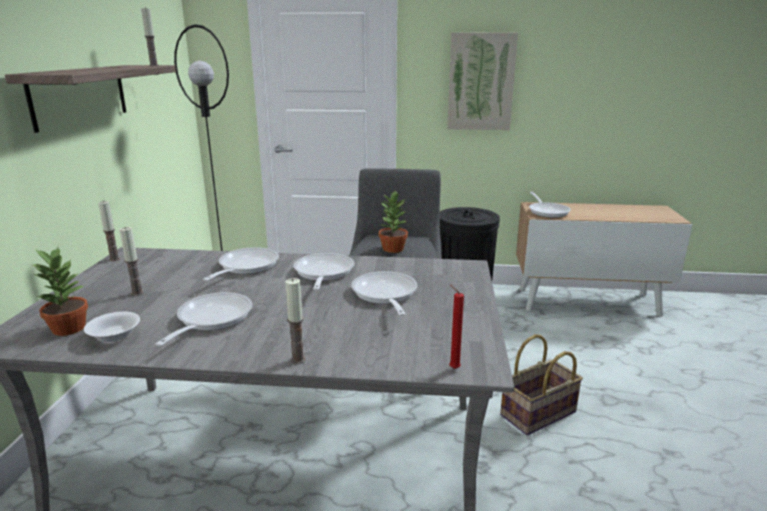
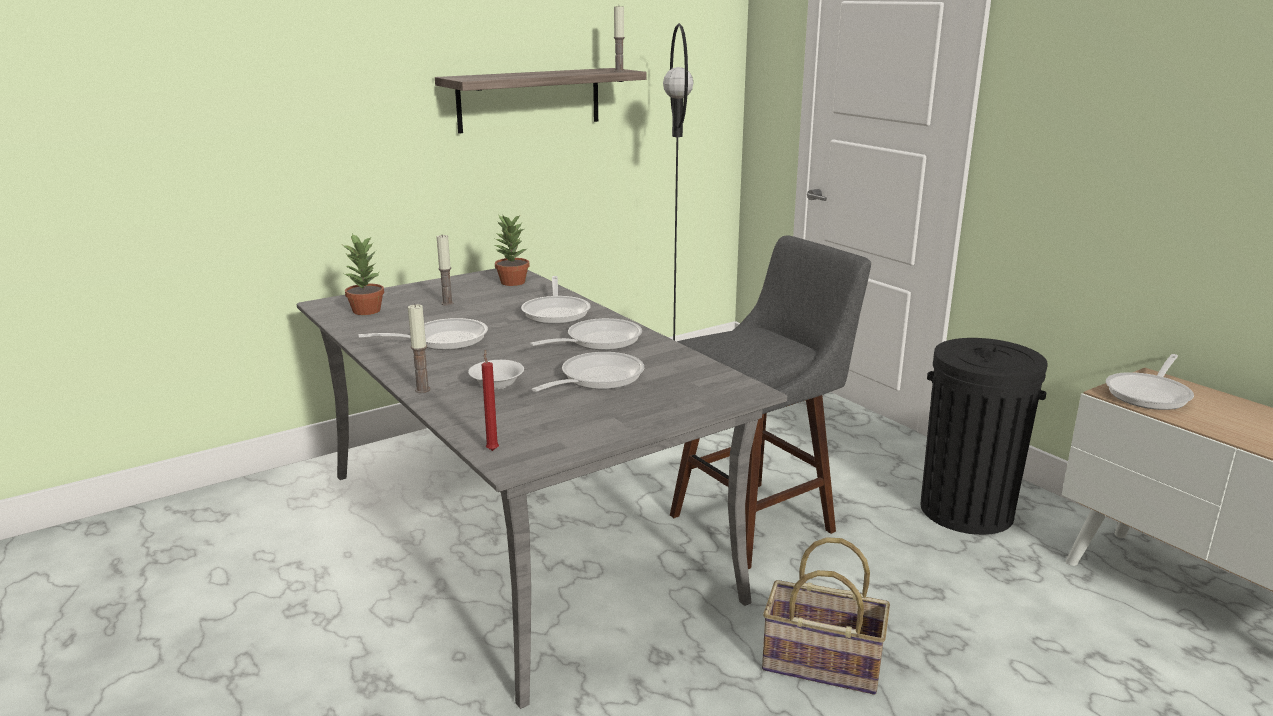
camera: 50 degrees right, 0 degrees up
white bowl [84,312,140,342] -> white bowl moved to [468,360,524,389]
candle [98,200,120,261] -> none
frying pan [203,247,279,281] -> frying pan turned 105 degrees clockwise [521,276,591,324]
potted plant [379,191,408,253] -> potted plant moved to [495,216,529,286]
picture [447,33,518,130] -> none

